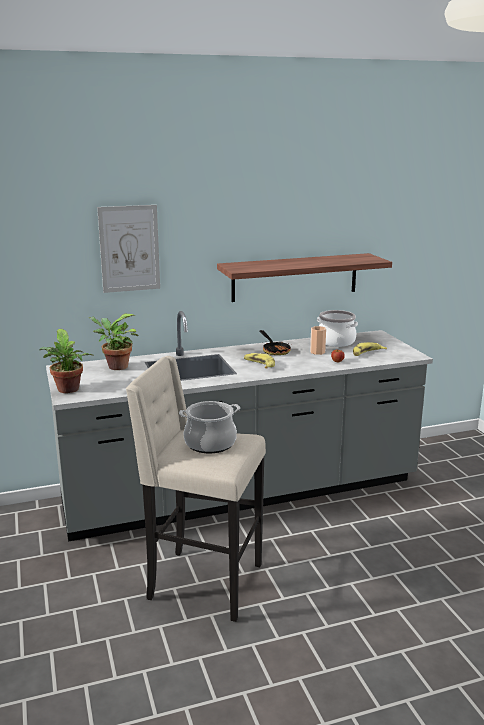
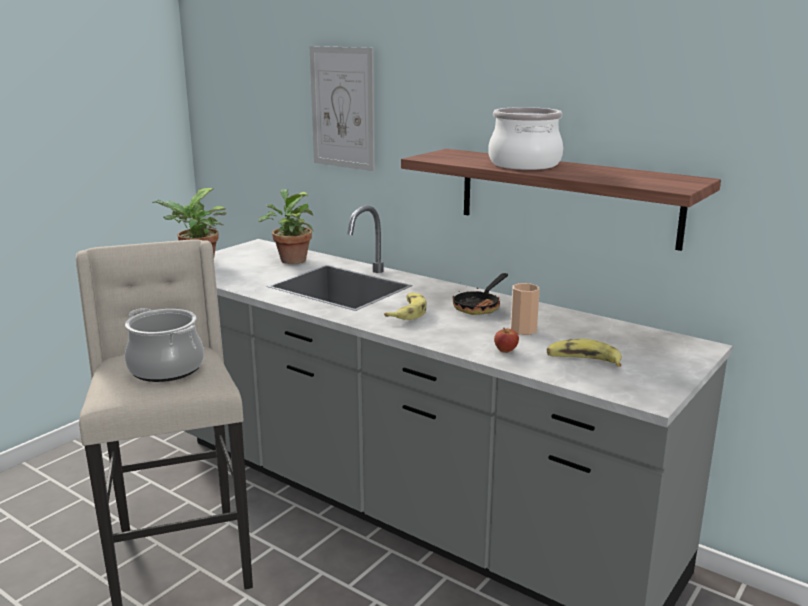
camera: 55 degrees right, 0 degrees up
cooking pot [317,310,358,347] -> cooking pot moved to [488,107,563,170]

